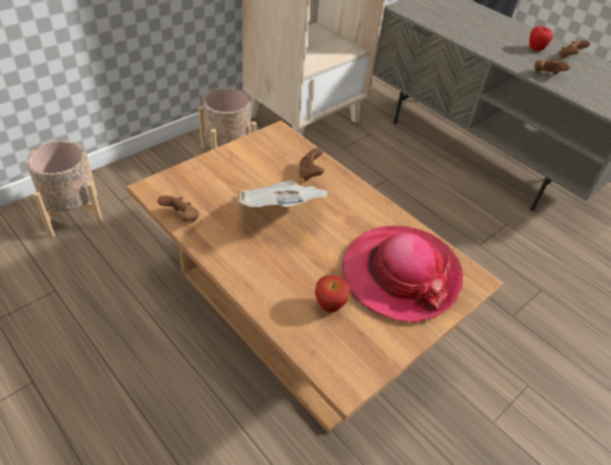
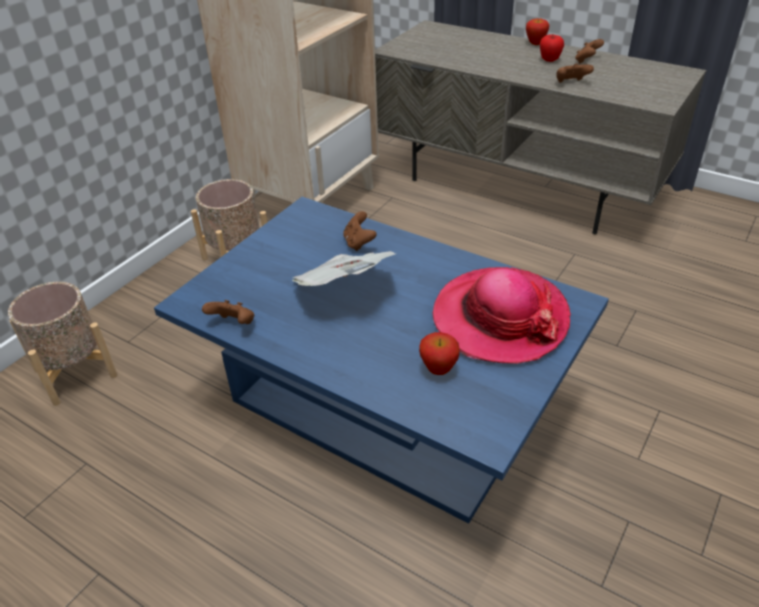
camera: 10 degrees left, 5 degrees down
brown coffee table [127,120,504,433] -> blue coffee table [154,197,609,524]
none -> apple [526,18,549,45]

